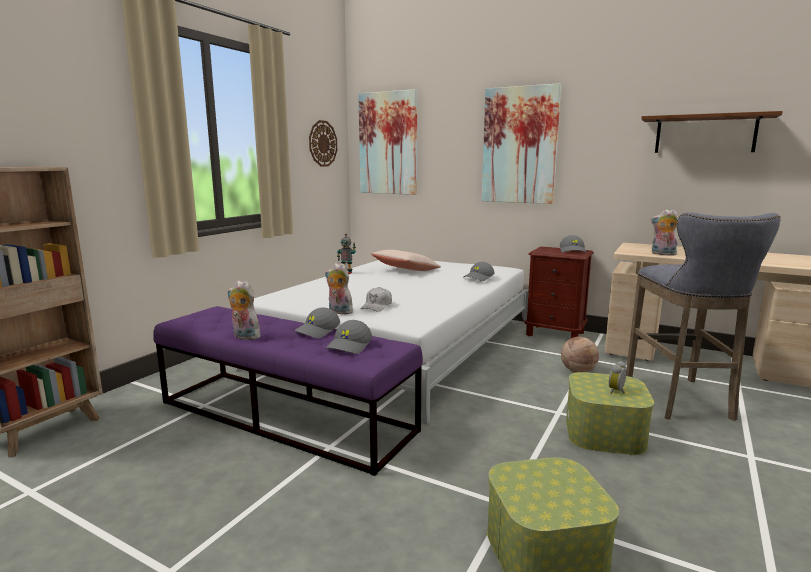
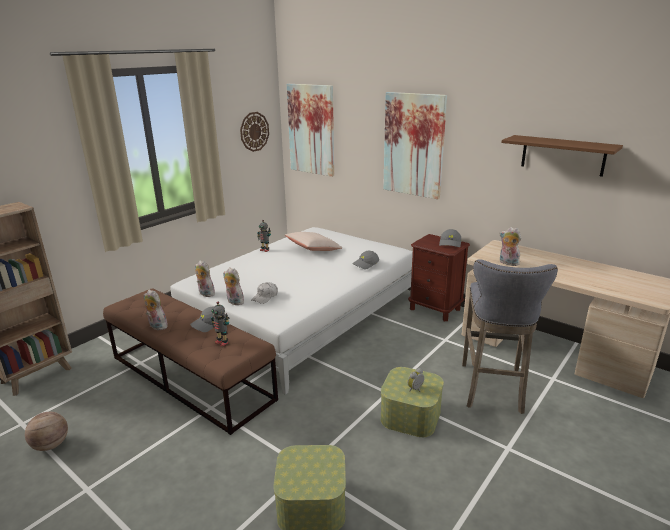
camera: 10 degrees right, 10 degrees up
purple bench [153,306,423,476] -> brown bench [103,288,278,435]
grey cap [326,320,372,354] -> toy robot [211,301,229,347]
basketball [561,337,599,372] -> basketball moved to [25,412,68,451]
none -> plush toy [195,260,215,297]

